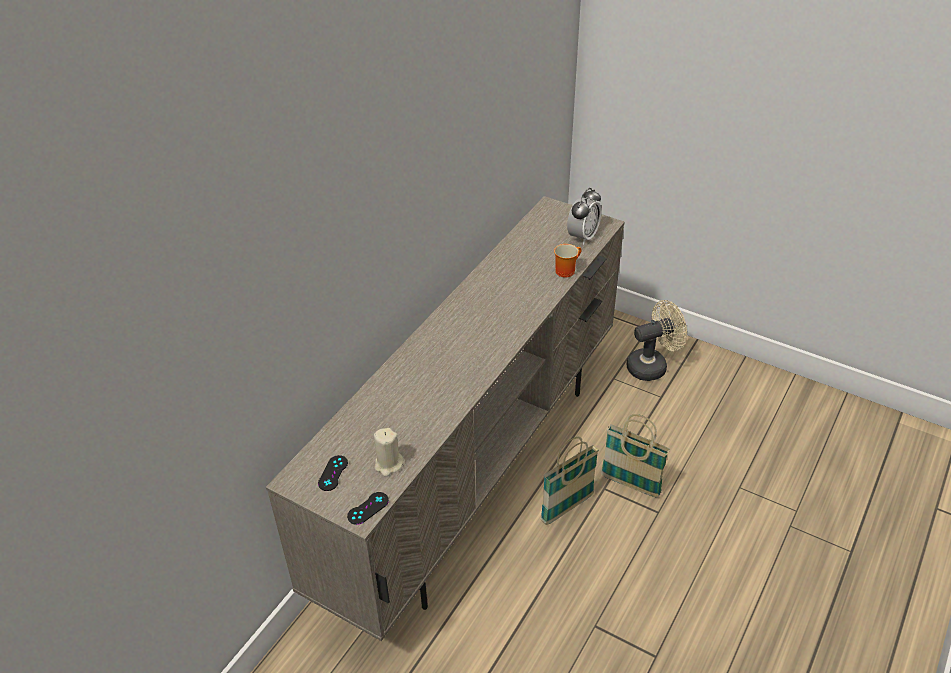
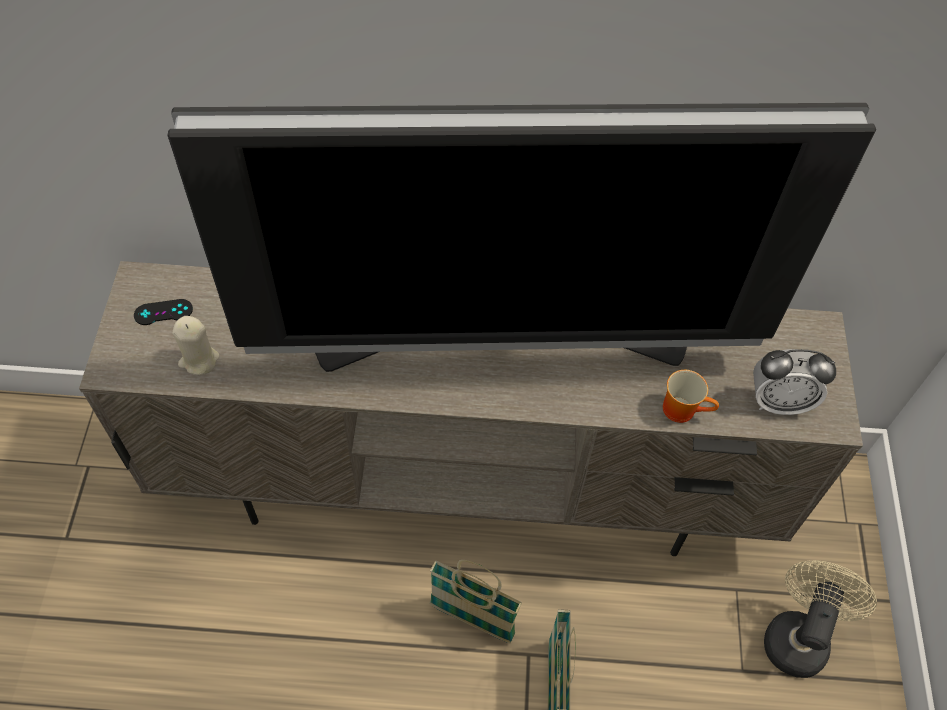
camera: 60 degrees right, 15 degrees up
black game controller [347,492,389,525] -> none
beige fan [626,300,687,381] -> beige fan turned 105 degrees counterclockwise [764,560,877,678]
none -> television [167,103,876,372]

